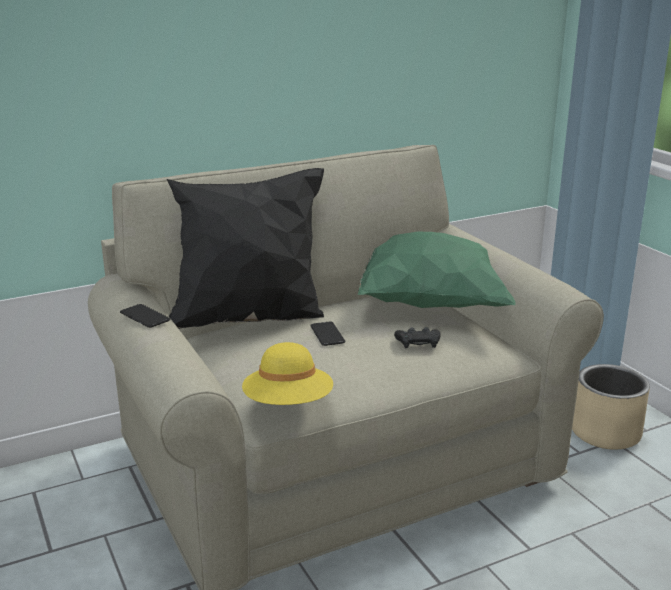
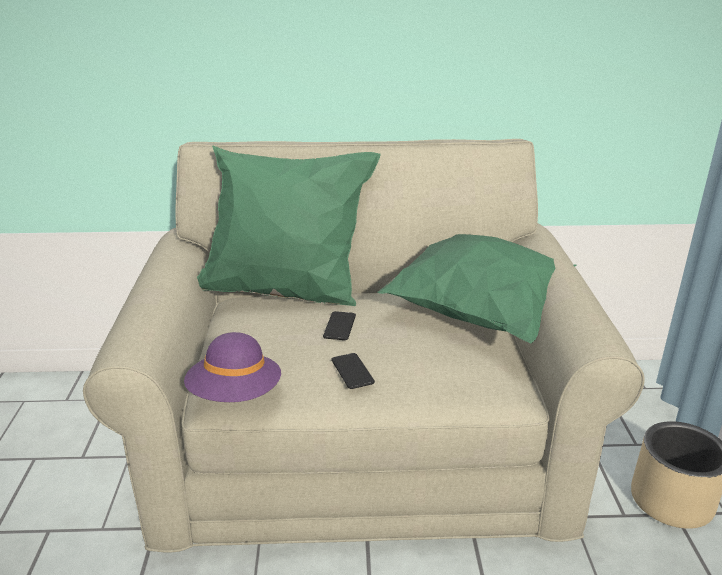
camera: 25 degrees right, 5 degrees up
phone [120,304,170,328] -> phone moved to [331,353,375,389]
black pillow [167,168,324,329] -> green pillow [197,145,381,306]
yellow hat [242,342,333,405] -> purple hat [184,332,281,402]
black game controller [394,327,441,348] -> none

